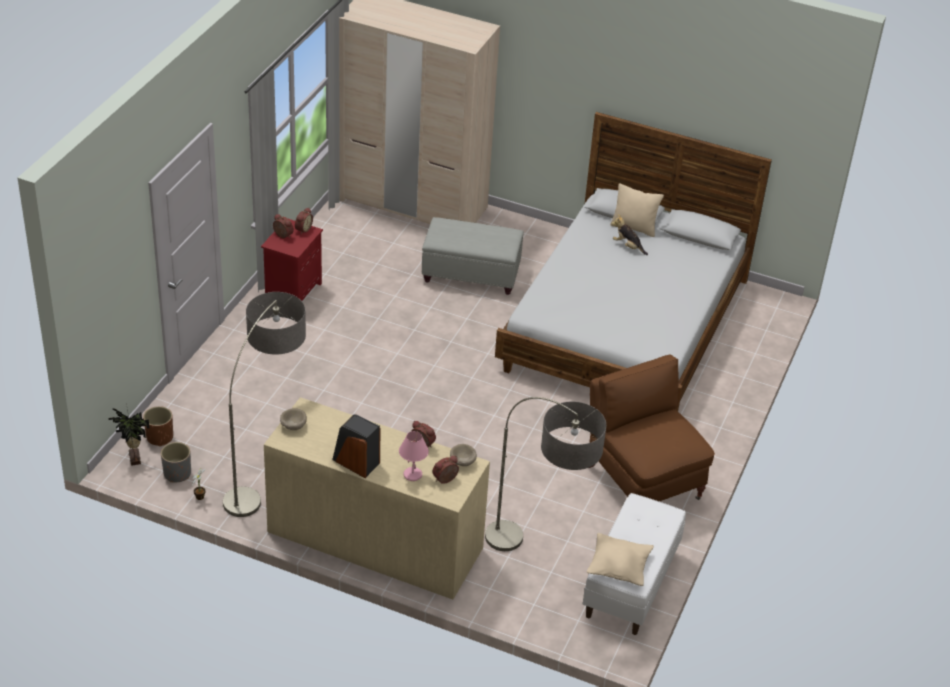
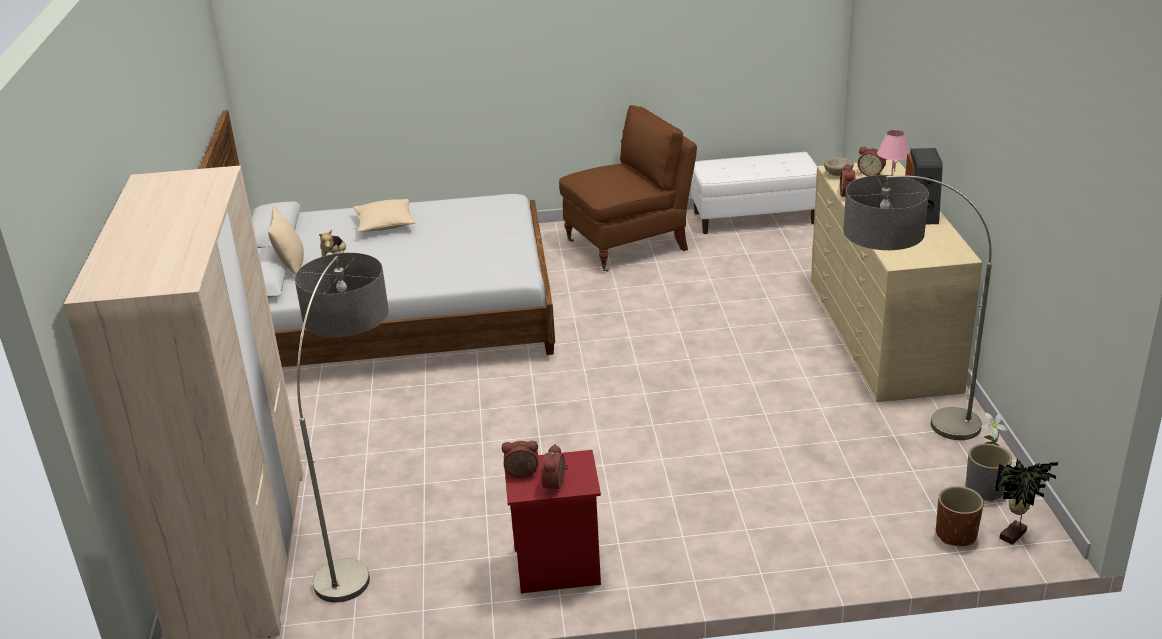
camera: 115 degrees left, 10 degrees down
beige bowl [280,408,307,430] -> none
grey ottoman [422,217,524,295] -> none
floor lamp [485,397,606,551] -> floor lamp moved to [295,253,389,602]
beige pillow [586,533,654,586] -> beige pillow moved to [354,199,415,232]
brown armchair [589,355,715,501] -> brown armchair turned 150 degrees counterclockwise [559,105,697,272]

